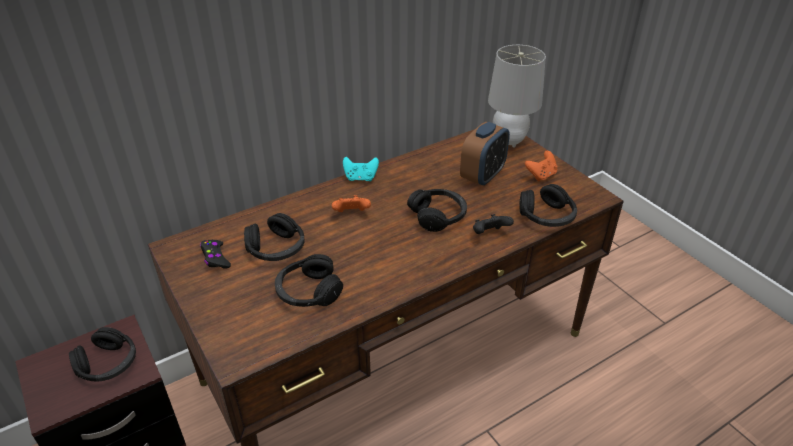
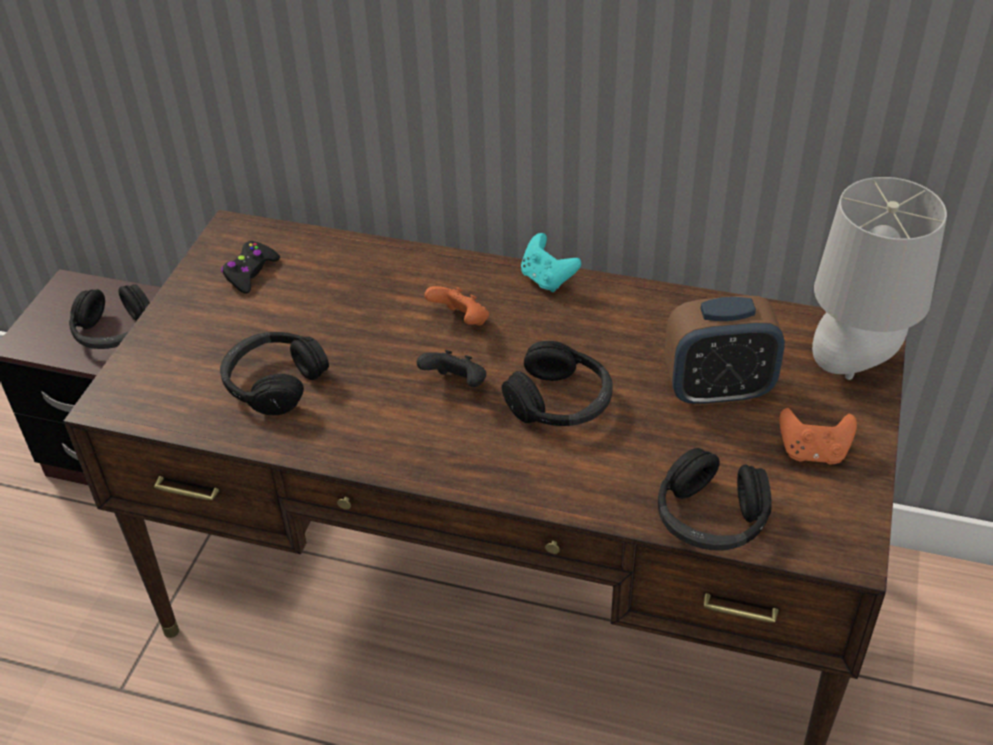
camera: 50 degrees right, 5 degrees up
black headphones [244,213,304,261] -> none
black game controller [473,214,514,234] -> black game controller moved to [416,350,486,387]

